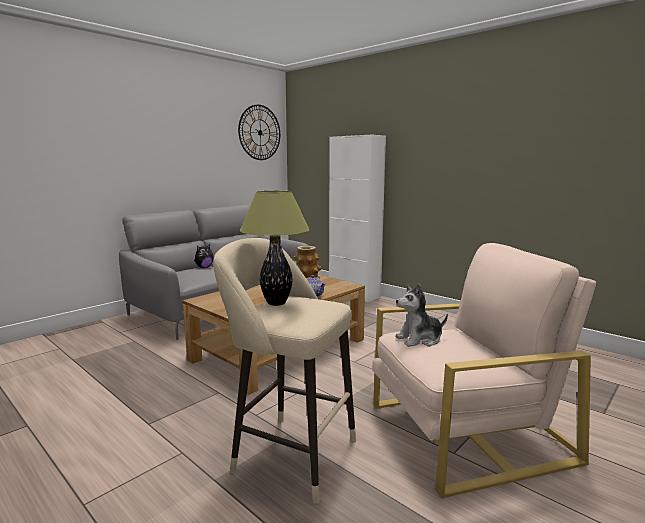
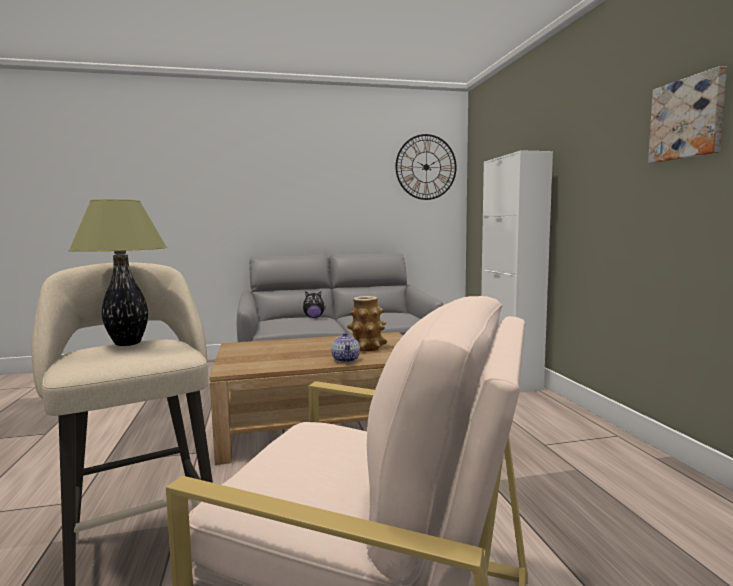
camera: 35 degrees right, 5 degrees down
plush toy [395,284,448,347] -> none
none -> picture [648,66,727,163]

